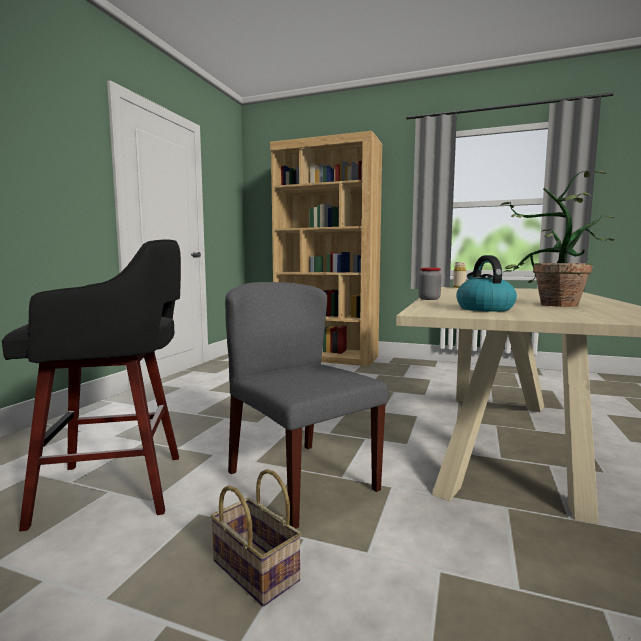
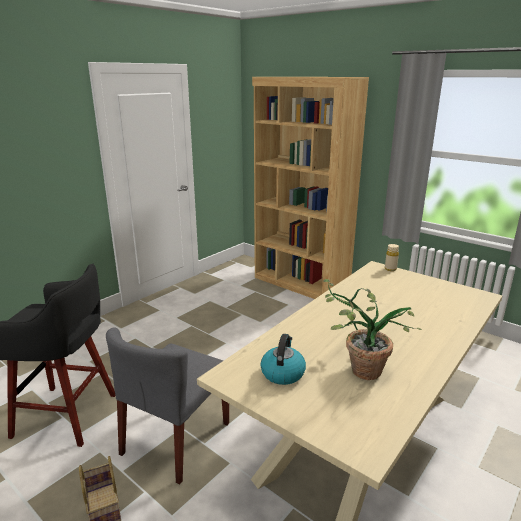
camera: 20 degrees right, 15 degrees up
grey chair [225,282,389,528] -> grey chair turned 135 degrees counterclockwise [106,327,229,485]
jar [418,268,441,300] -> none

